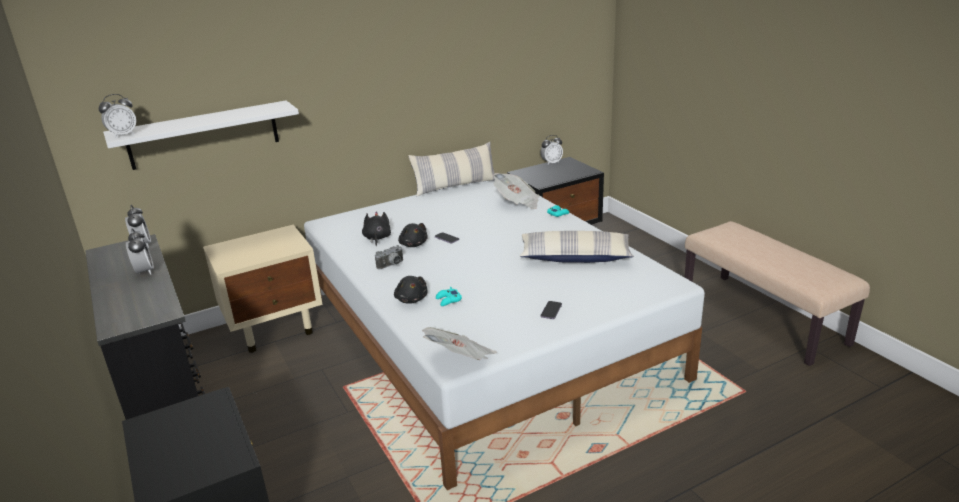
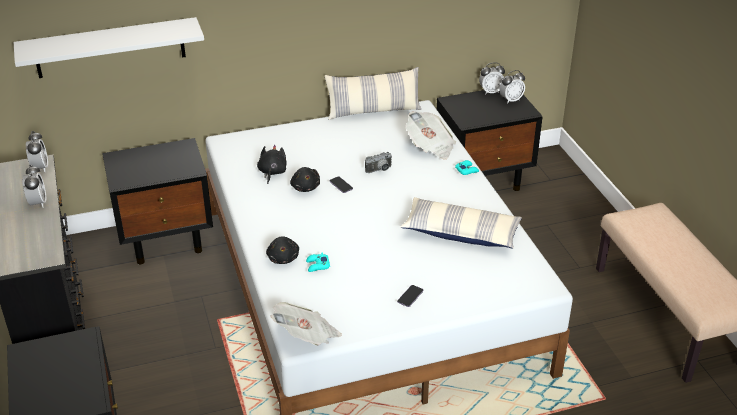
camera: 10 degrees right, 10 degrees up
alarm clock [99,94,136,138] -> alarm clock moved to [499,70,525,104]
beige nightstand [203,225,323,353] -> black nightstand [102,138,213,265]
camera [375,245,403,269] -> camera moved to [365,152,392,173]

